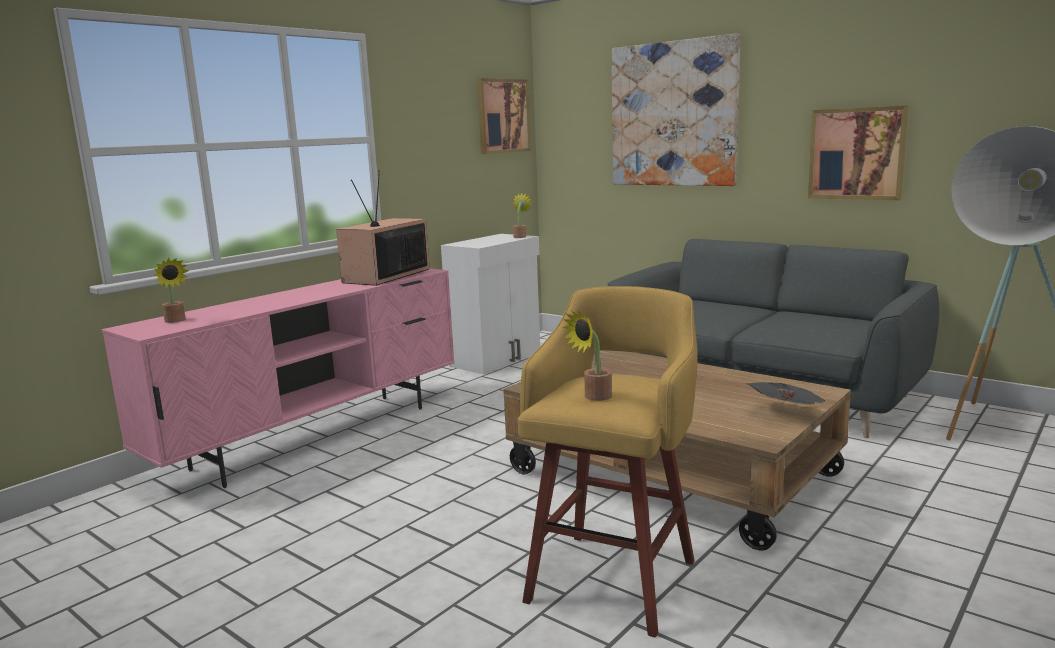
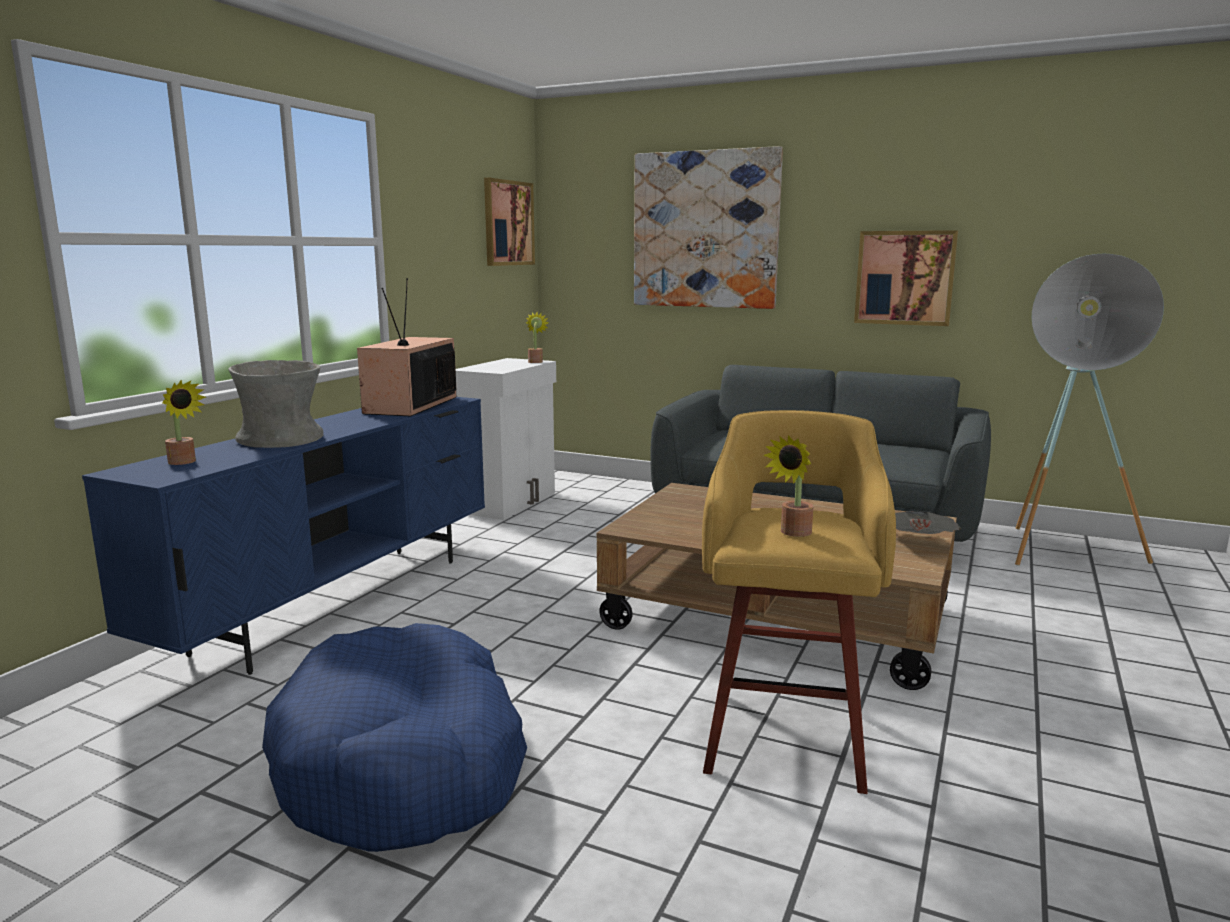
camera: 15 degrees left, 0 degrees up
pink tv stand [102,268,455,488] -> blue tv stand [82,397,485,675]
none -> grey vase [228,360,323,448]
none -> blue dog bed [262,623,527,852]

